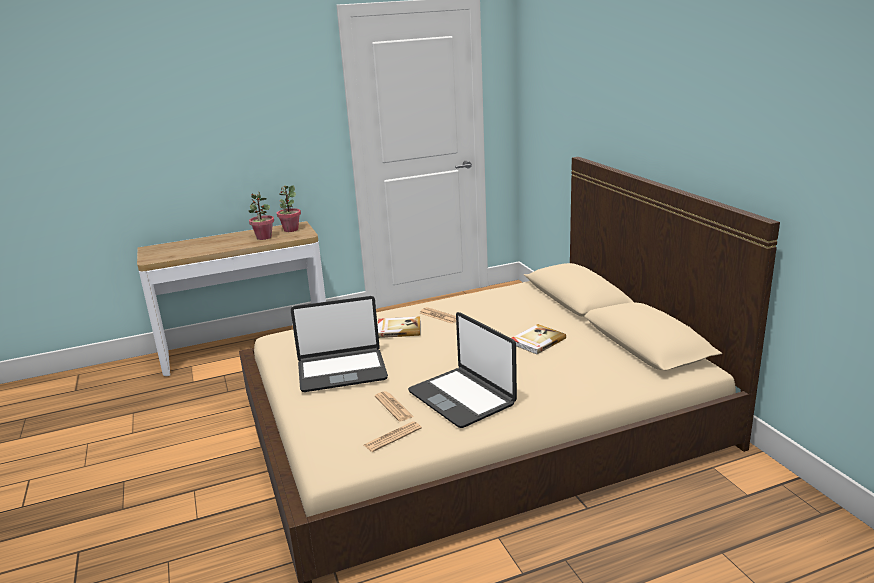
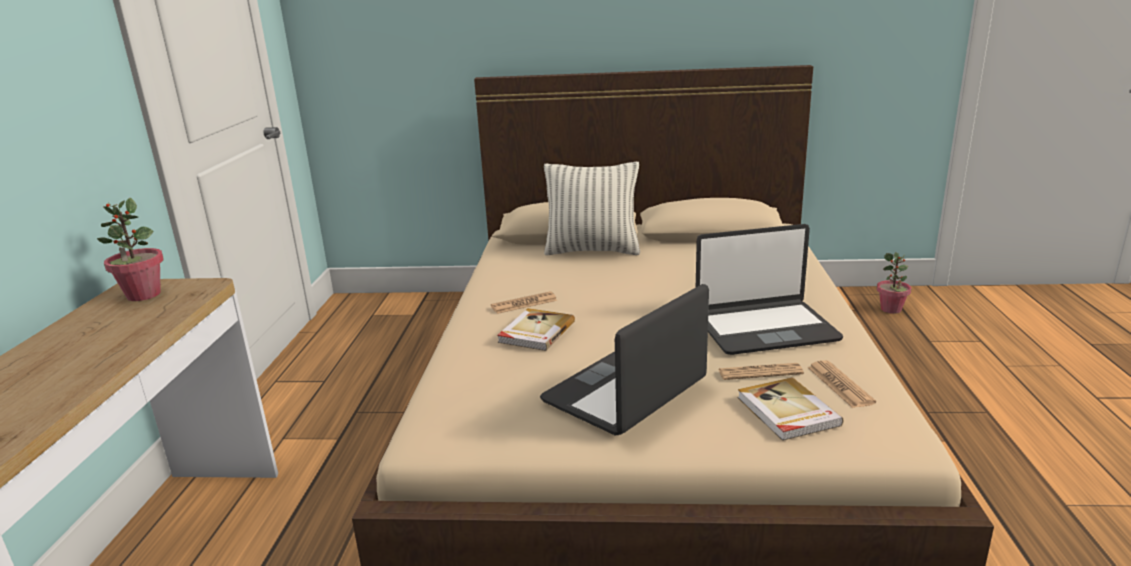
camera: 65 degrees left, 0 degrees up
potted plant [248,191,274,240] -> potted plant moved to [877,252,911,314]
laptop [291,296,388,392] -> laptop turned 150 degrees counterclockwise [540,284,709,435]
book [512,324,566,354] -> book moved to [738,377,843,441]
none -> pillow [544,162,640,255]

